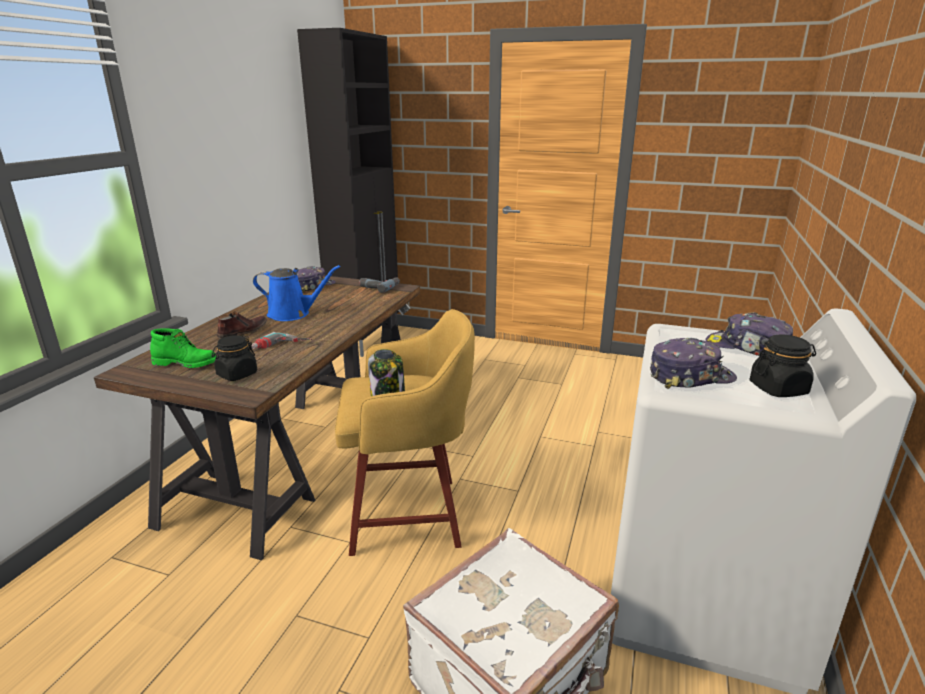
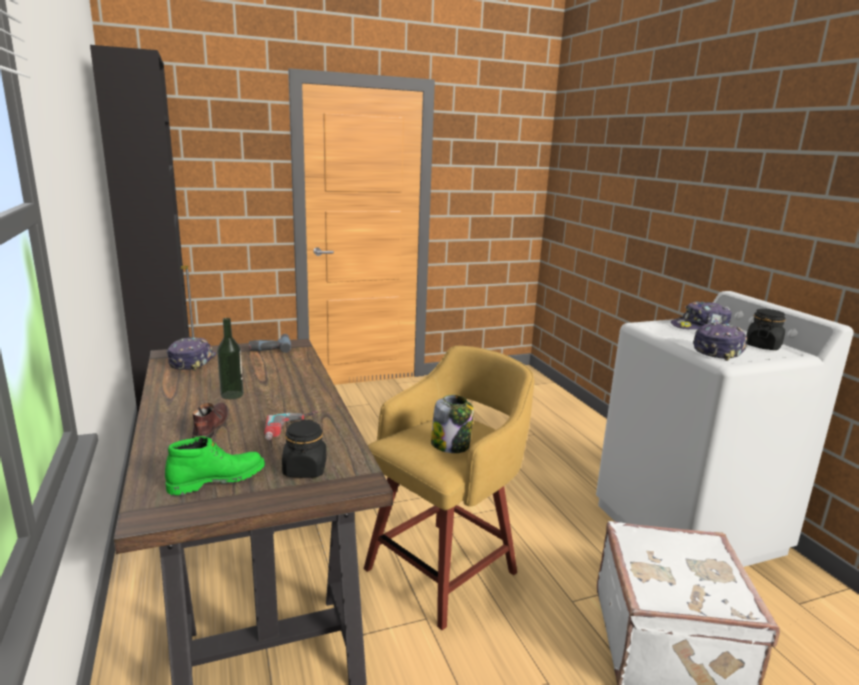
camera: 40 degrees left, 5 degrees down
blue watering can [253,265,340,321] -> bottle [217,318,244,399]

